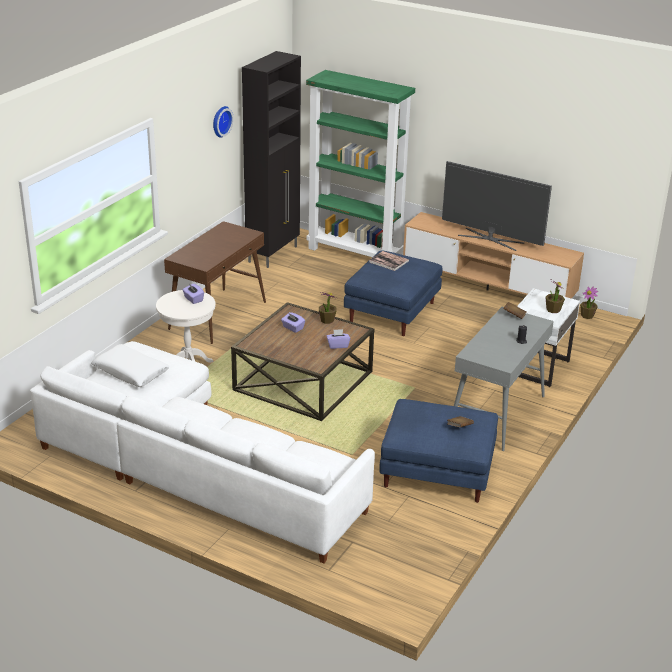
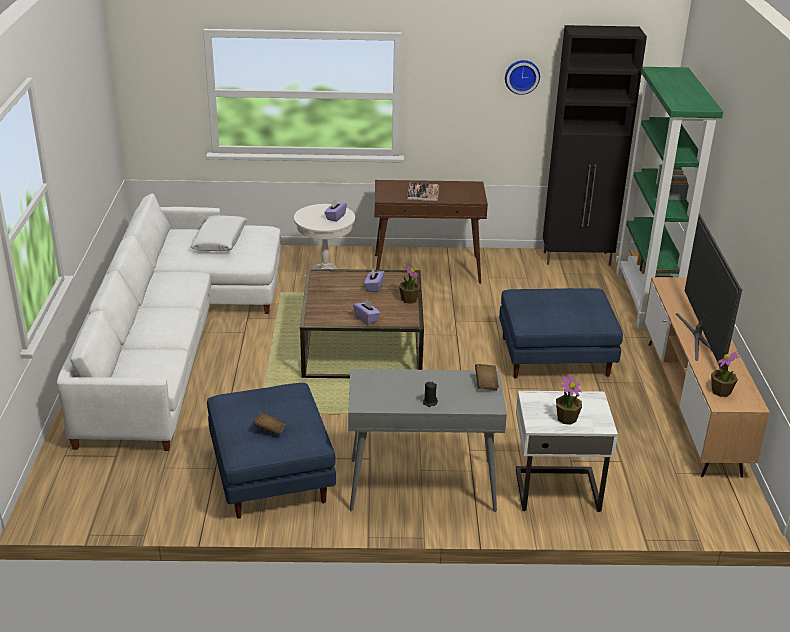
camera: 60 degrees right, 0 degrees up
book [369,251,409,271] -> book moved to [407,183,439,201]
potted plant [580,286,598,319] -> potted plant moved to [711,351,740,397]

